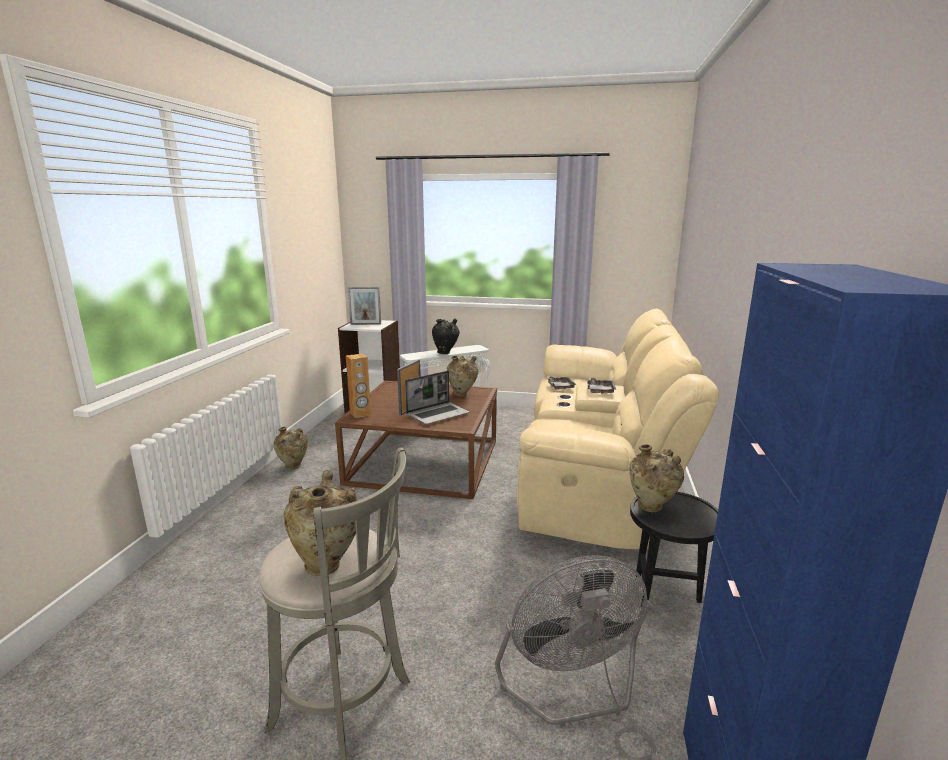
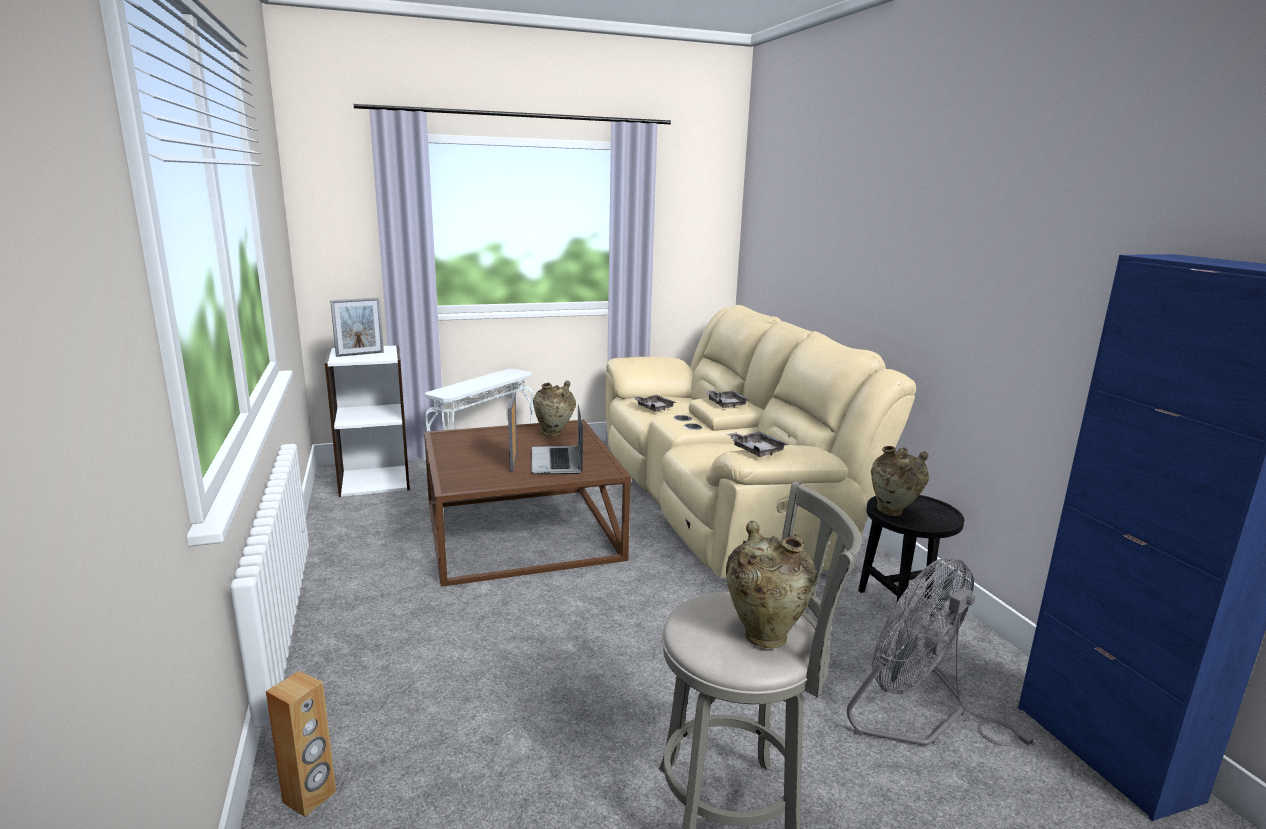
camera: 30 degrees left, 0 degrees up
beige vase [273,427,308,469] -> none
brown speaker [346,353,371,418] -> brown speaker moved to [266,671,336,817]
laptop [405,371,469,425] -> laptop turned 150 degrees clockwise [531,404,583,475]
black vase [432,319,460,354] -> none
none -> grey tray [726,431,789,457]

